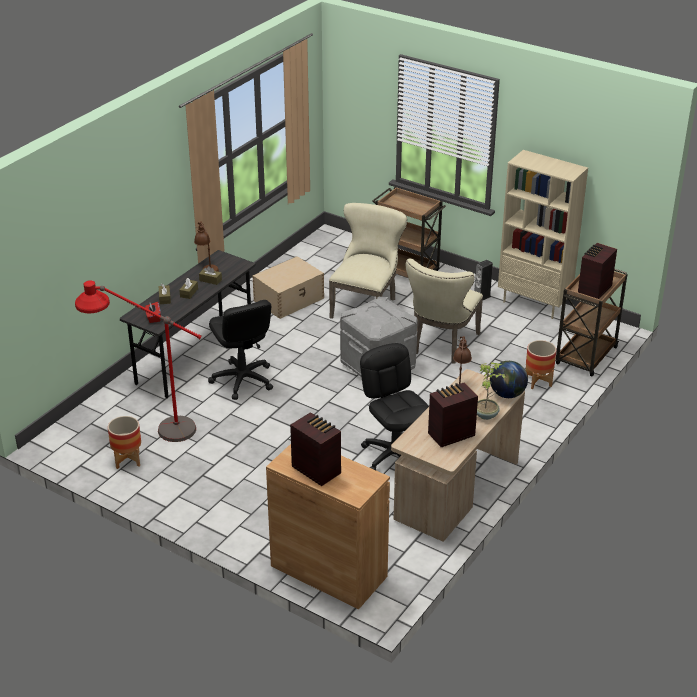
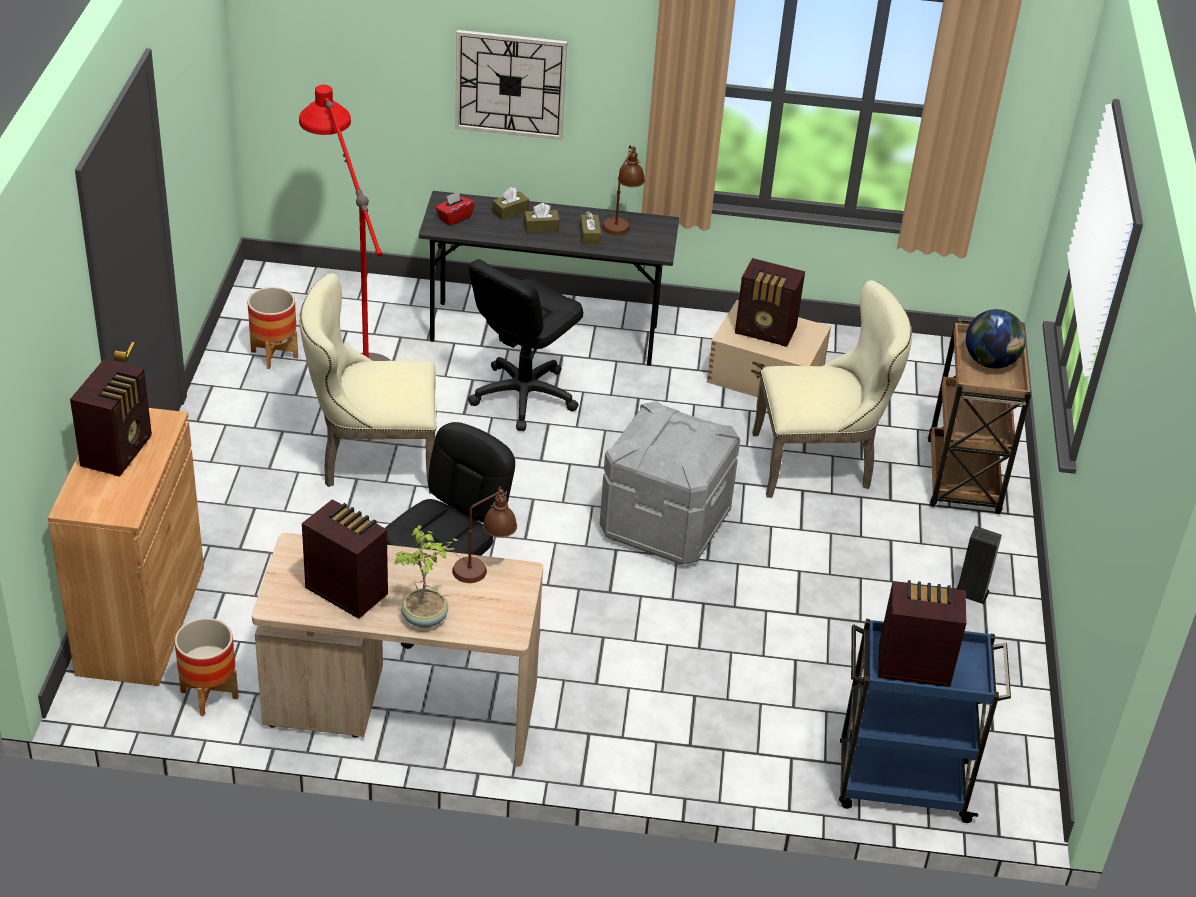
camera: 60 degrees right, 5 degrees up
beige chair [406,258,483,364] -> beige chair moved to [299,273,437,494]
globe [490,361,528,398] -> globe moved to [966,309,1026,369]
beige bookcase [498,150,588,319] -> none
planter [526,340,556,390] -> planter moved to [175,618,239,716]
brown cart [555,269,627,377] -> blue cart [839,619,1011,823]
none -> wall clock [455,30,567,140]
none -> radio [735,258,805,347]

